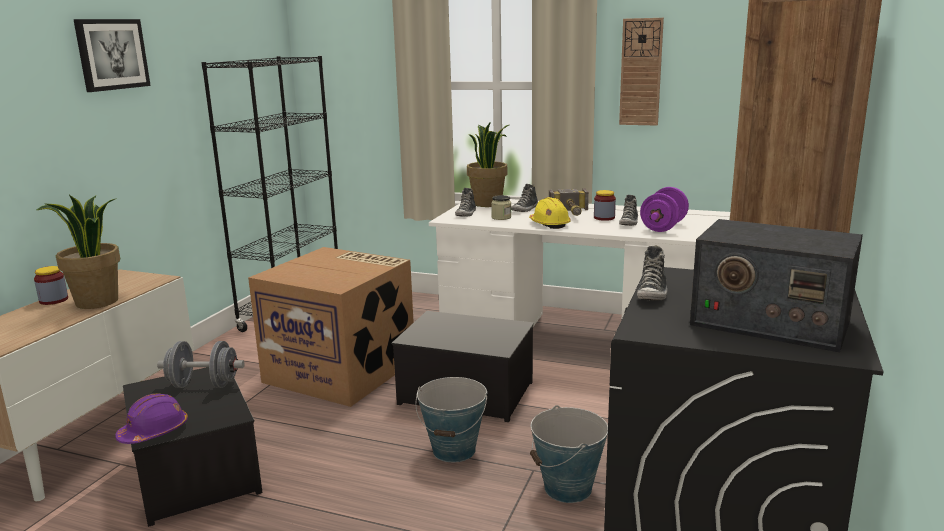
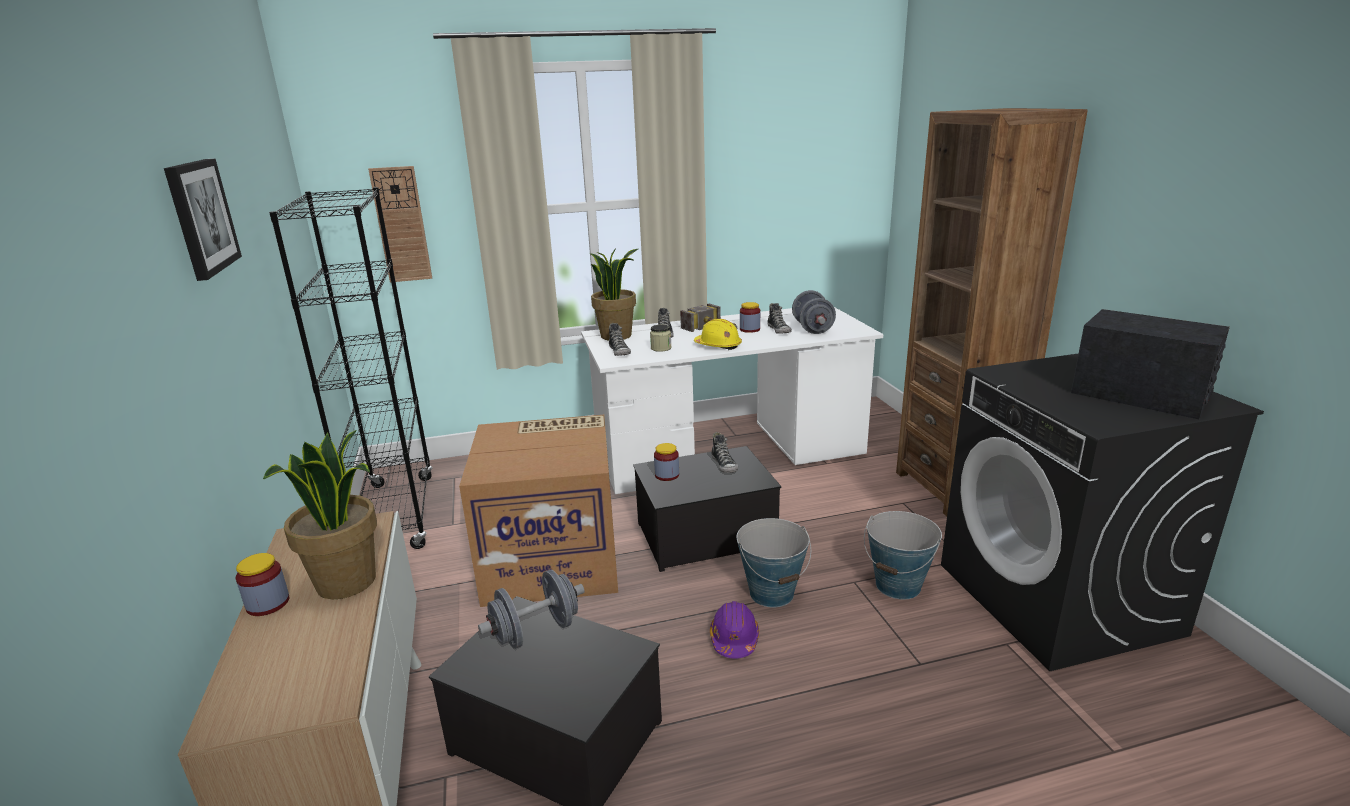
camera: 35 degrees left, 5 degrees up
purple hard hat [115,393,188,444] -> purple hard hat moved to [710,601,759,658]
wall clock [619,18,664,126] -> wall clock moved to [368,166,432,282]
shoe [637,245,667,301] -> shoe moved to [711,432,738,473]
purple dumbbell [640,187,689,232] -> grey dumbbell [792,290,836,334]
radio [690,219,863,352] -> radio turned 135 degrees counterclockwise [1071,309,1230,419]
none -> jar [654,443,679,481]

